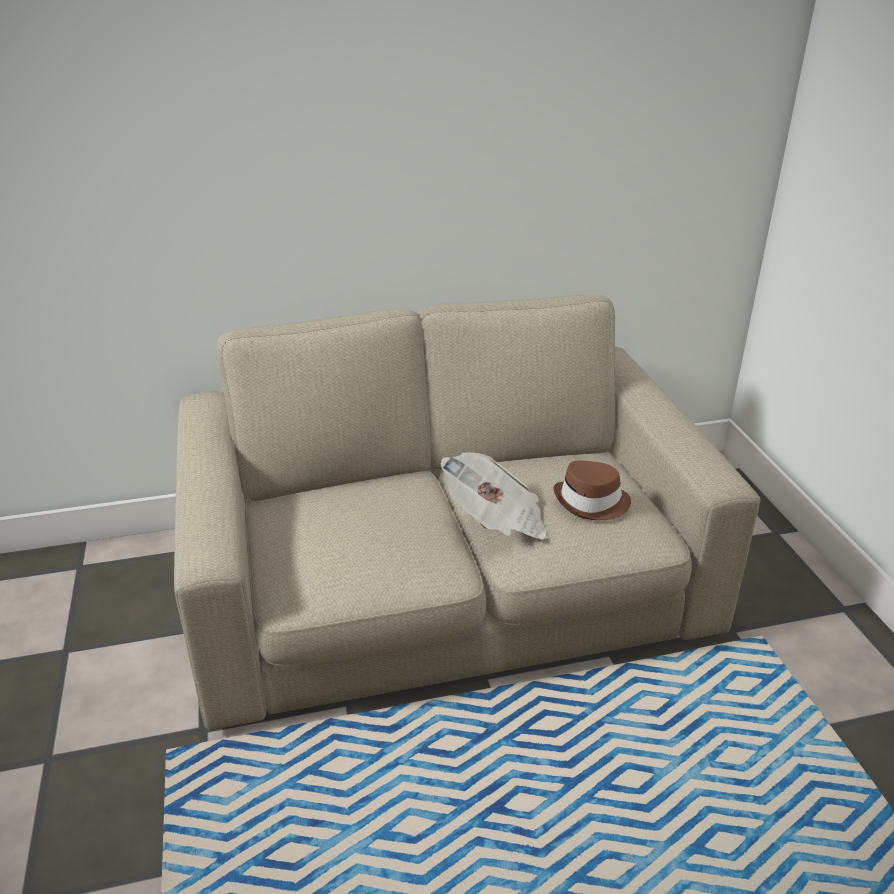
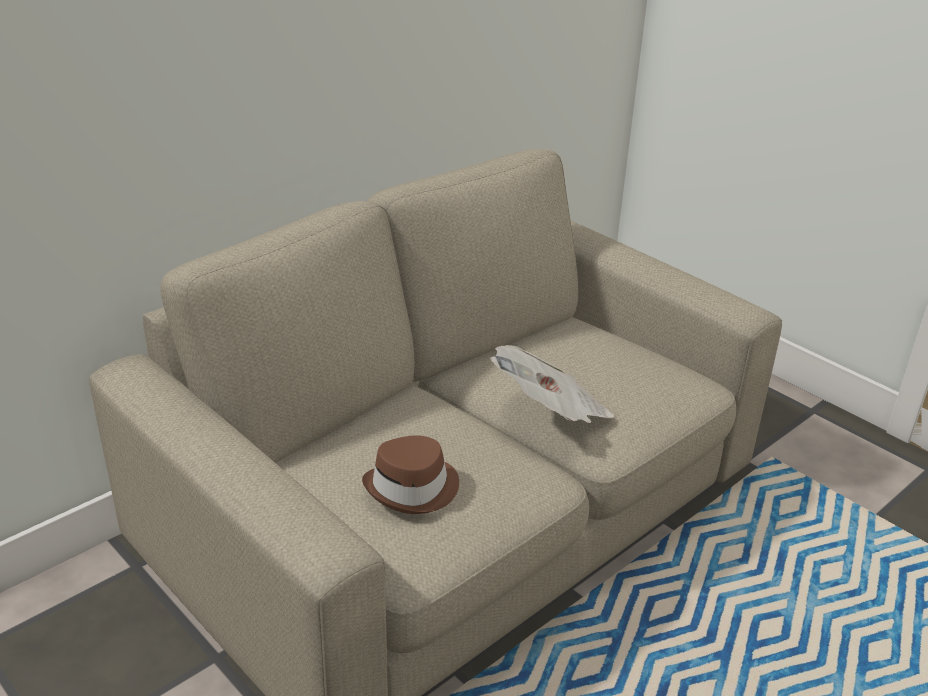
camera: 30 degrees left, 0 degrees up
brown hat [554,461,631,520] -> brown hat moved to [362,435,459,514]

